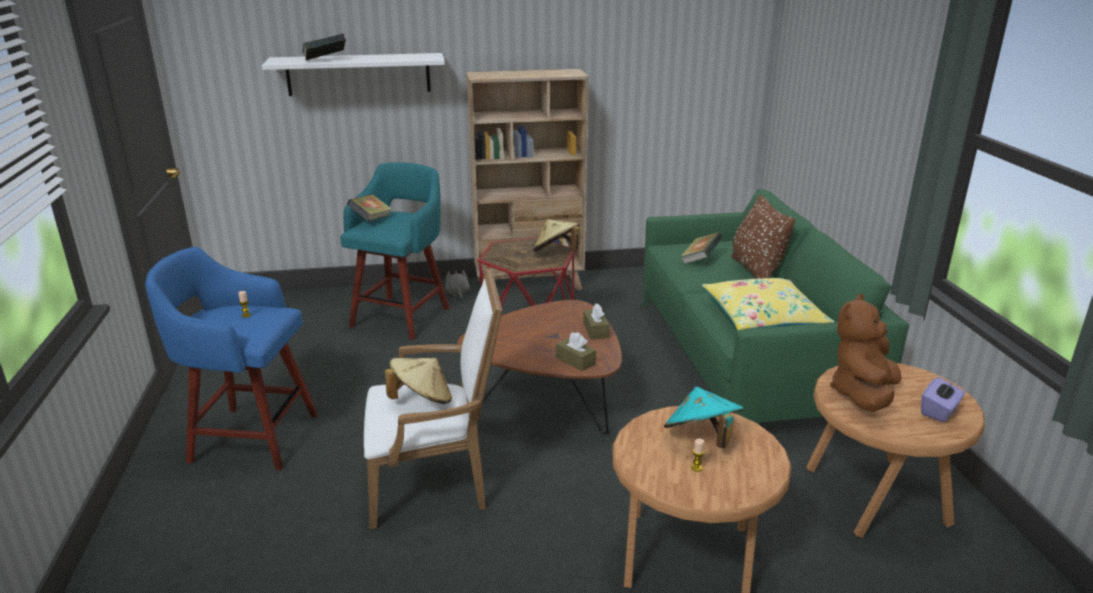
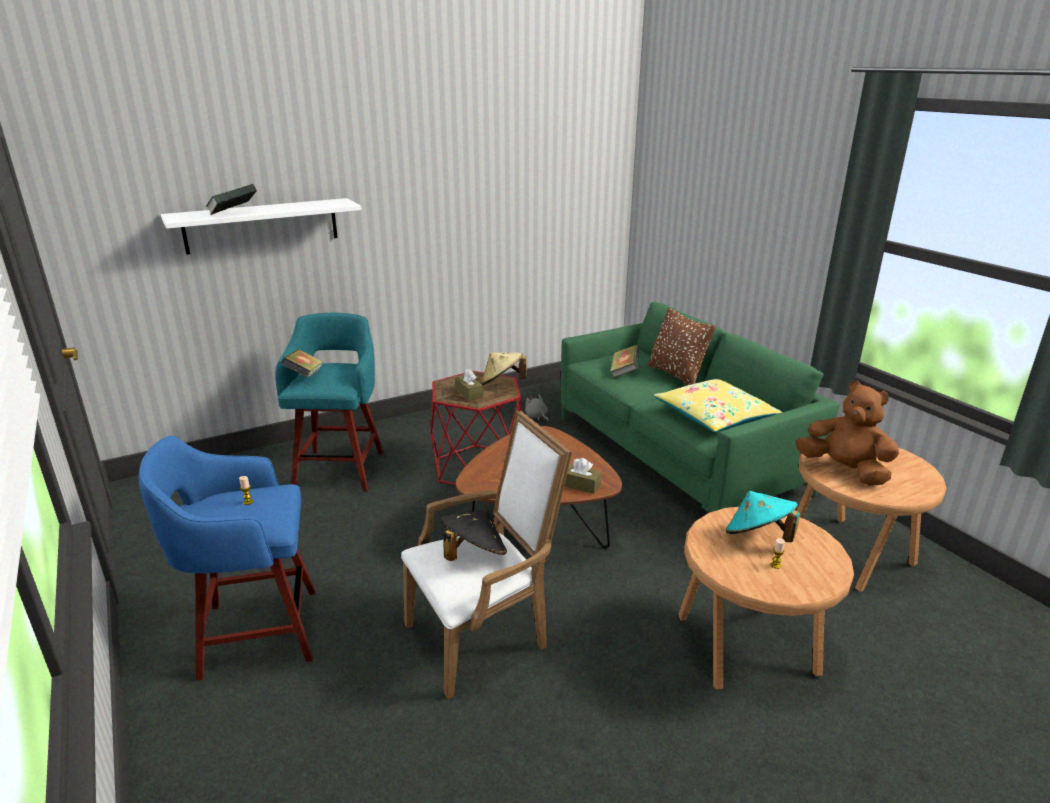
camera: 20 degrees left, 0 degrees up
beige hat [385,358,452,404] -> black hat [440,510,507,561]
grey plush toy [445,270,470,300] -> grey plush toy moved to [525,395,549,422]
beige bookcase [466,69,589,290] -> none
brown tissue box [583,303,610,340] -> brown tissue box moved to [455,369,483,401]
brown plush toy [830,294,901,412] -> brown plush toy turned 120 degrees clockwise [796,380,899,486]
purple tissue box [921,377,965,422] -> none

